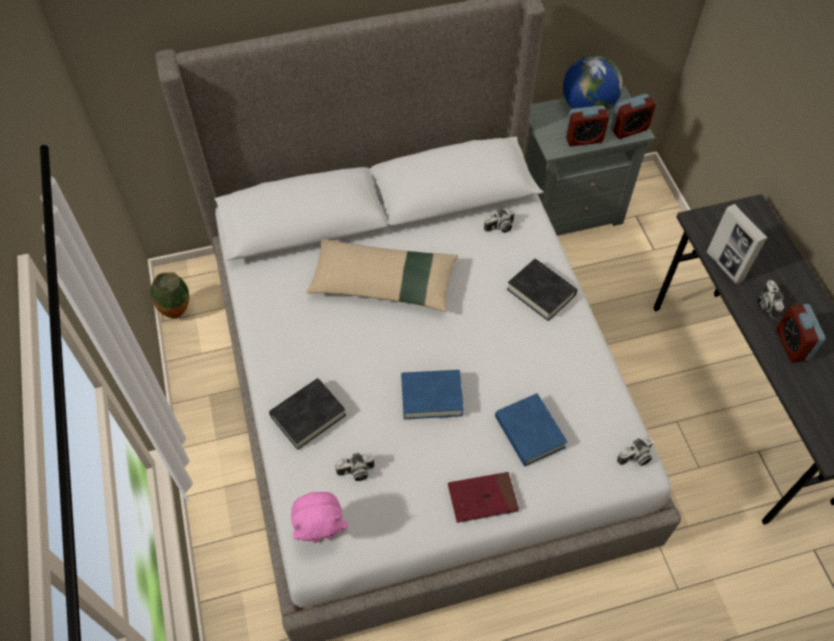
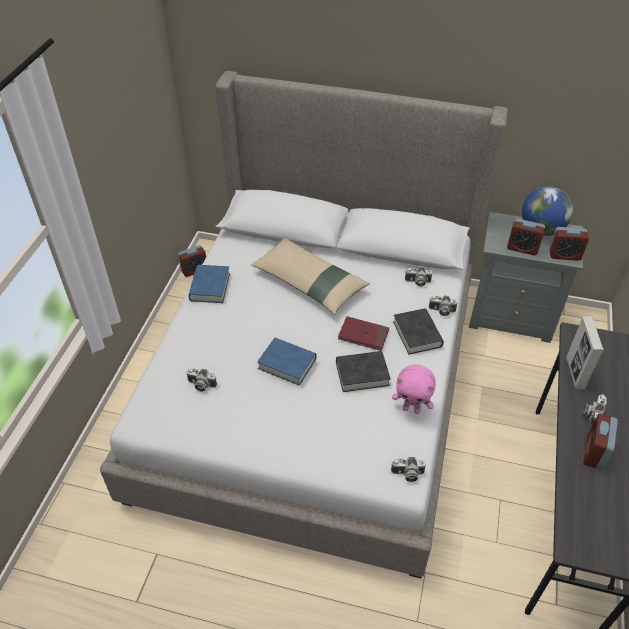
camera: 30 degrees right, 10 degrees down
vase [150,272,189,318] -> alarm clock [178,245,206,277]
black book [269,378,346,450] -> black book moved to [336,351,391,392]
pink plush toy [291,492,348,543] -> pink plush toy moved to [392,364,436,414]
red book [448,472,519,523] -> red book moved to [338,316,389,351]
blue book [495,393,567,466] -> blue book moved to [188,265,230,303]
none -> camera [429,296,458,316]

